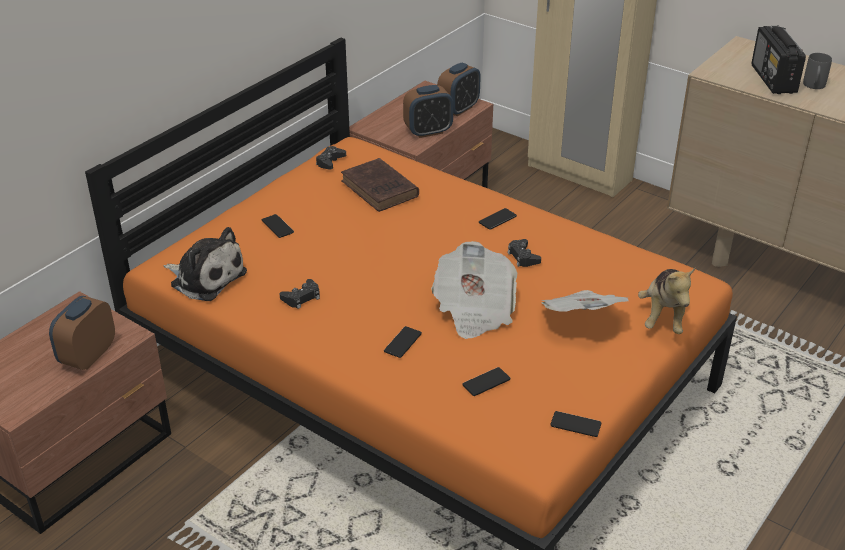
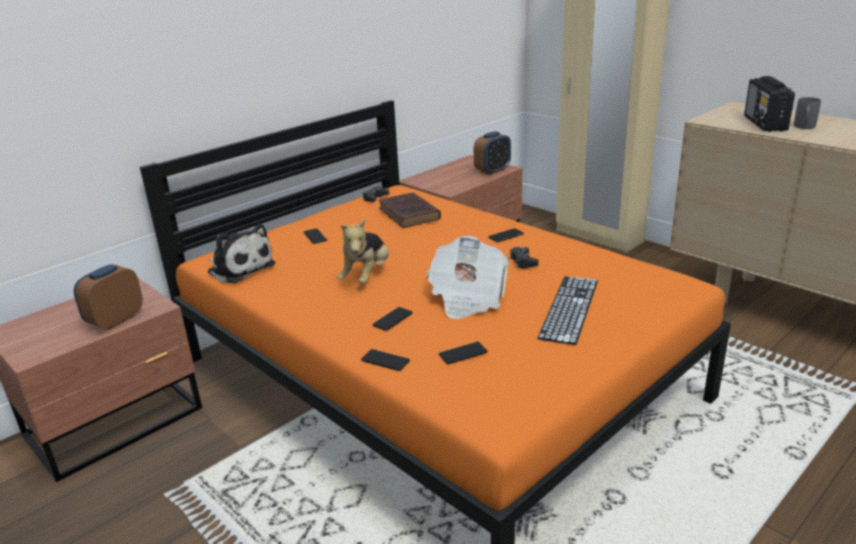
camera: 10 degrees right, 10 degrees down
black game controller [280,279,320,309] -> none
alarm clock [403,85,454,138] -> none
newspaper [541,290,628,312] -> keyboard [538,276,598,345]
phone [550,411,601,437] -> phone moved to [361,349,410,371]
plush toy [638,268,695,334] -> plush toy moved to [337,219,389,284]

